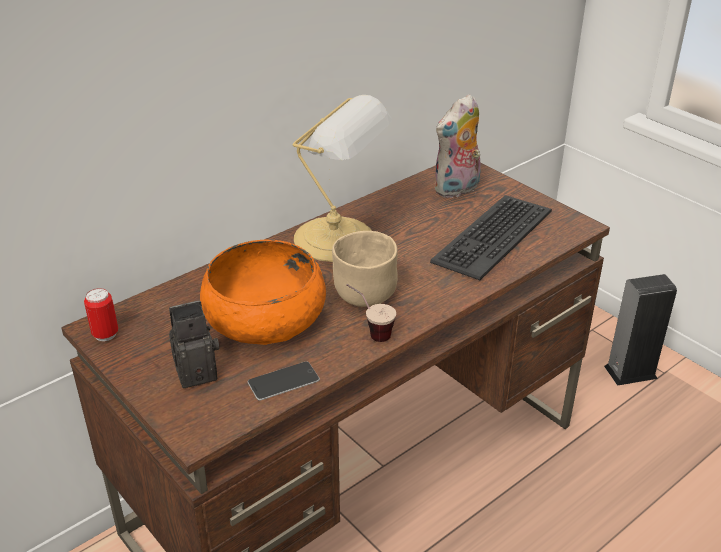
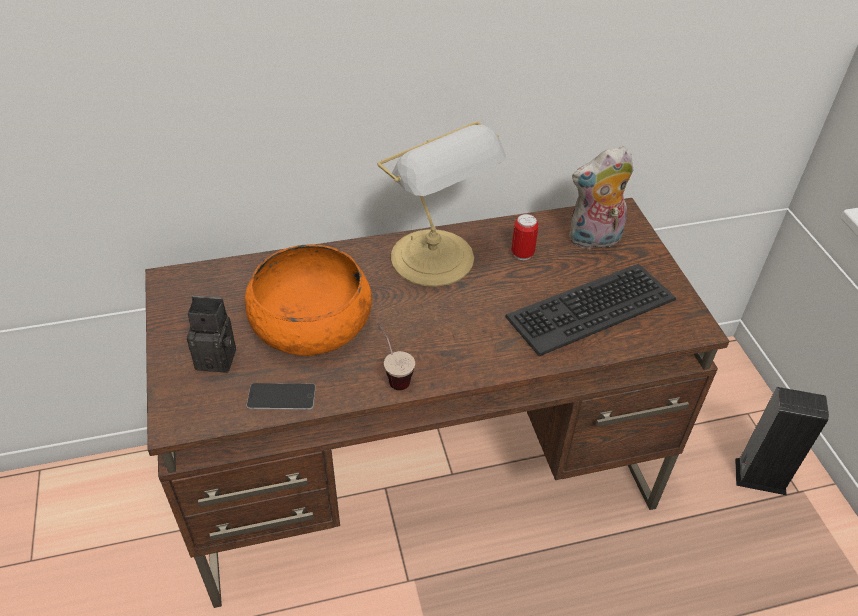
camera: 25 degrees right, 10 degrees up
can [84,288,118,341] -> can moved to [511,214,539,260]
beige bowl [332,231,398,307] -> none

